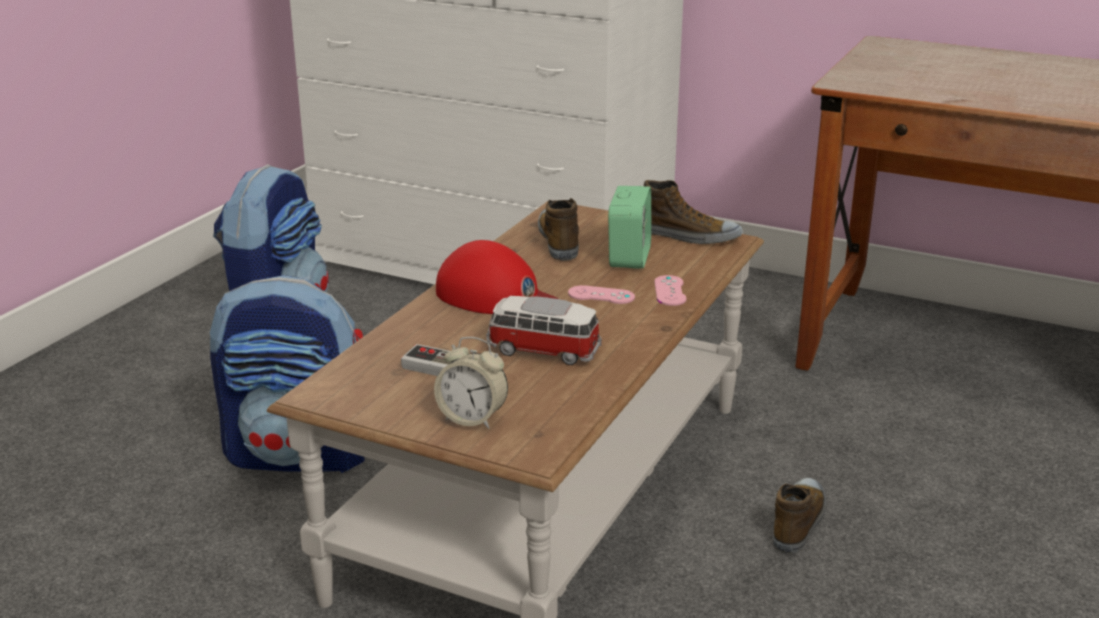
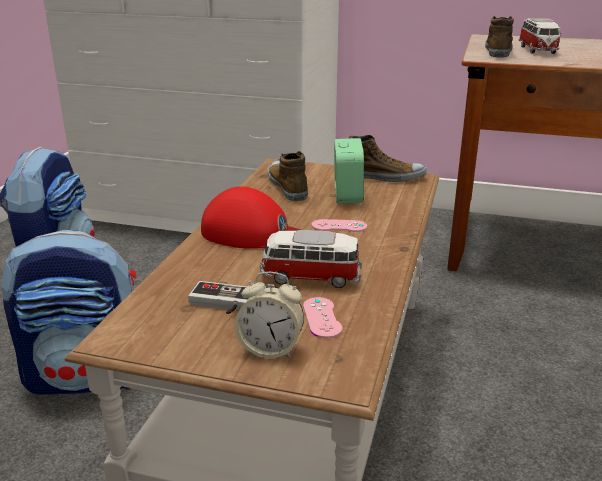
camera: 10 degrees left, 0 degrees up
pink game controller [654,275,687,306] -> pink game controller moved to [303,297,342,338]
shoe [773,478,826,554] -> shoe moved to [485,16,514,58]
none -> toy car [518,18,562,54]

